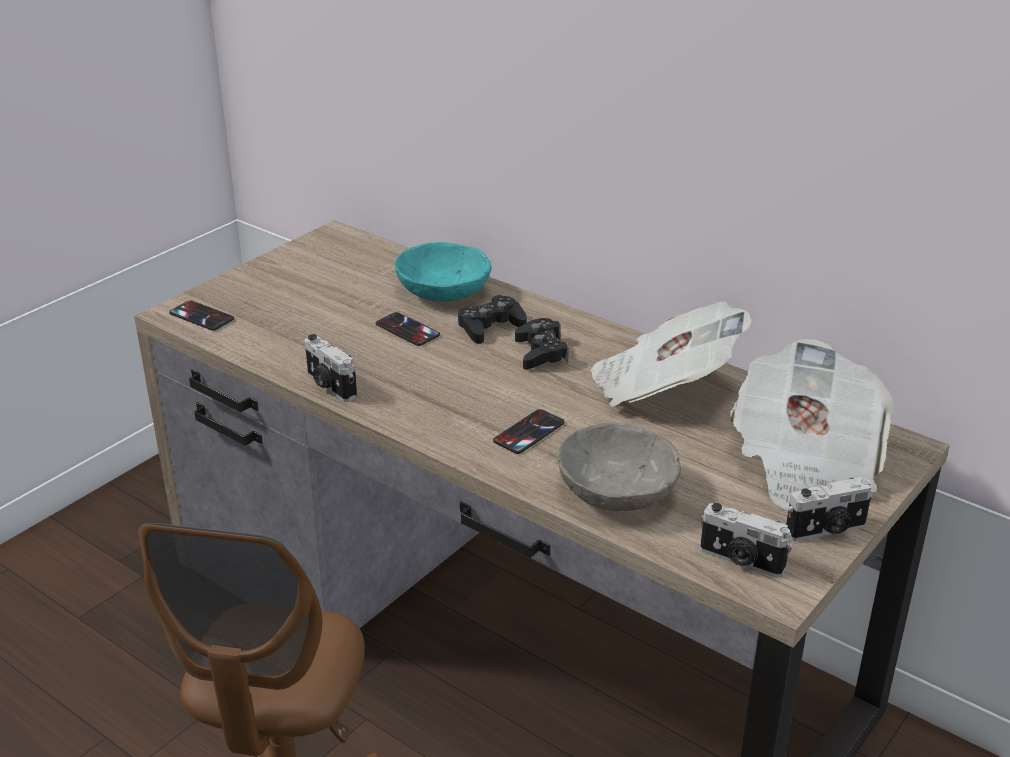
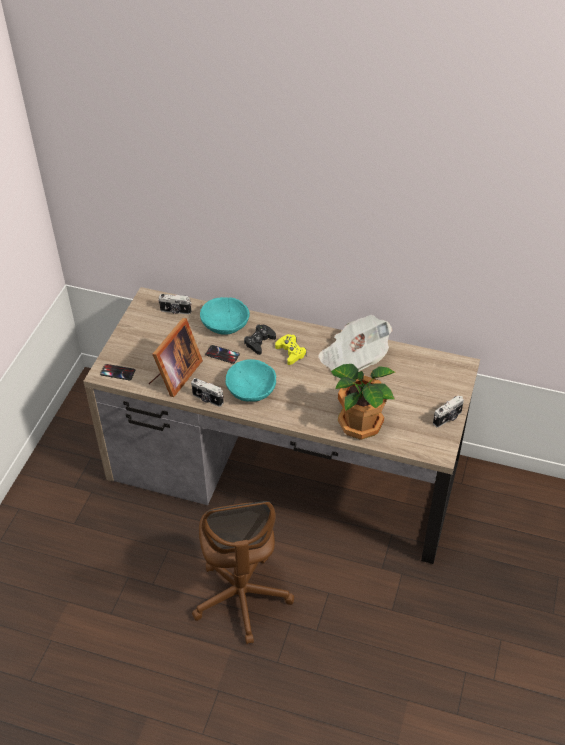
camera: 20 degrees left, 15 degrees up
phone [493,409,565,454] -> none
black game controller [515,318,569,369] -> yellow game controller [275,334,307,365]
grey bowl [558,422,681,511] -> potted plant [331,364,396,440]
camera [700,503,792,577] -> camera moved to [158,294,192,315]
newspaper [730,339,894,510] -> none
none -> picture frame [149,318,203,397]
none -> turquoise bowl [226,359,276,402]

